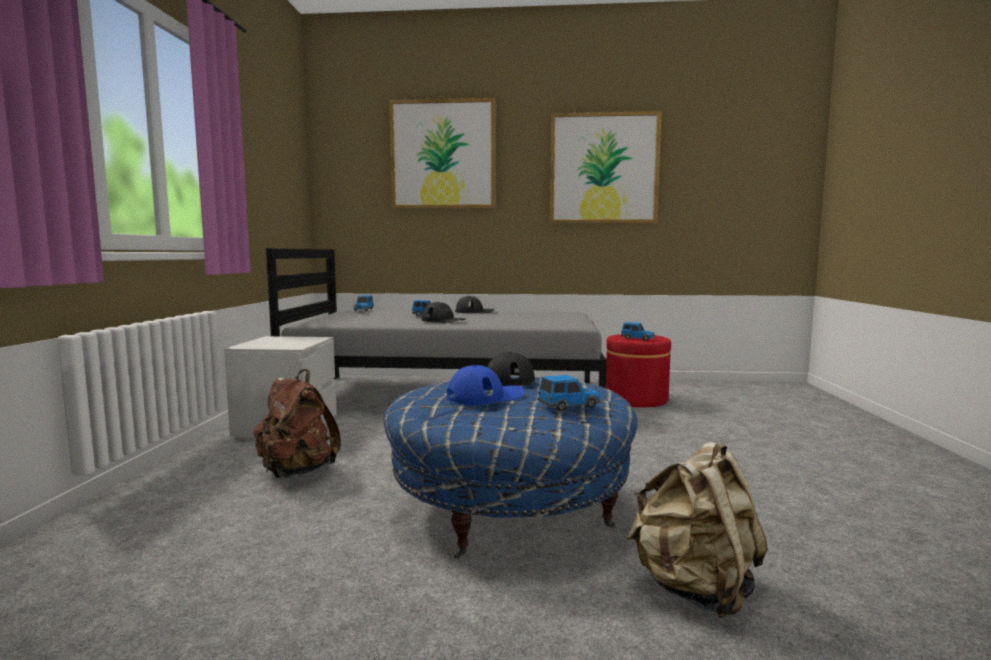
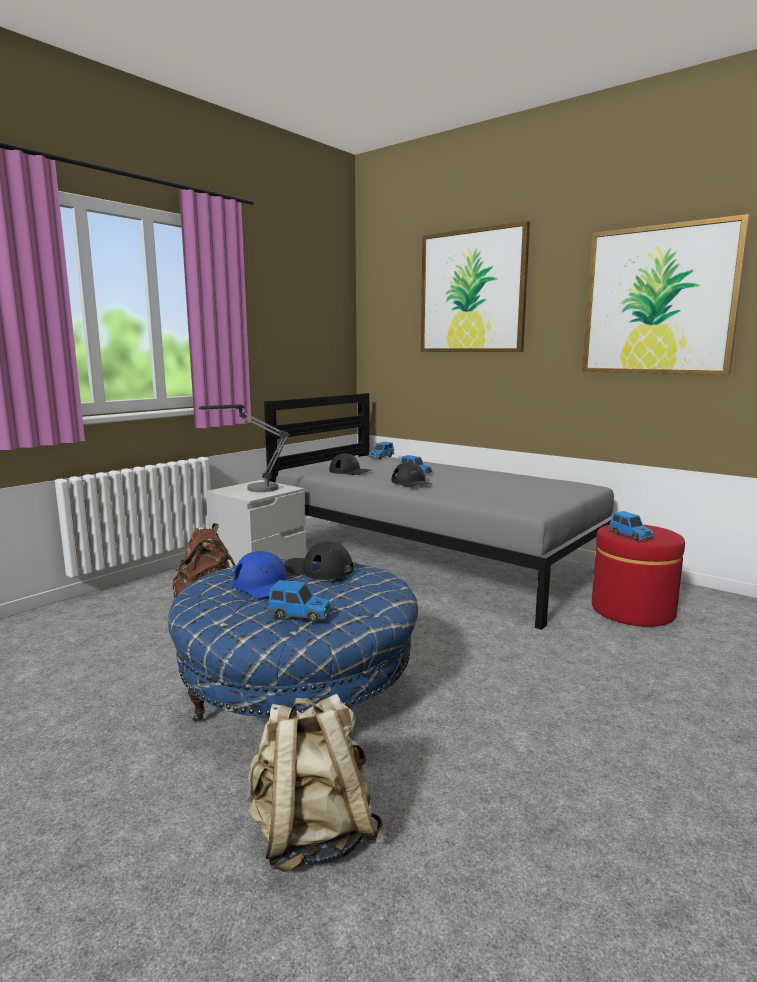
camera: 35 degrees right, 5 degrees up
blue cap [447,365,525,405] -> blue cap turned 45 degrees clockwise [233,551,287,598]
black cap [455,296,495,313] -> black cap moved to [329,453,371,475]
none -> table lamp [199,404,290,492]

